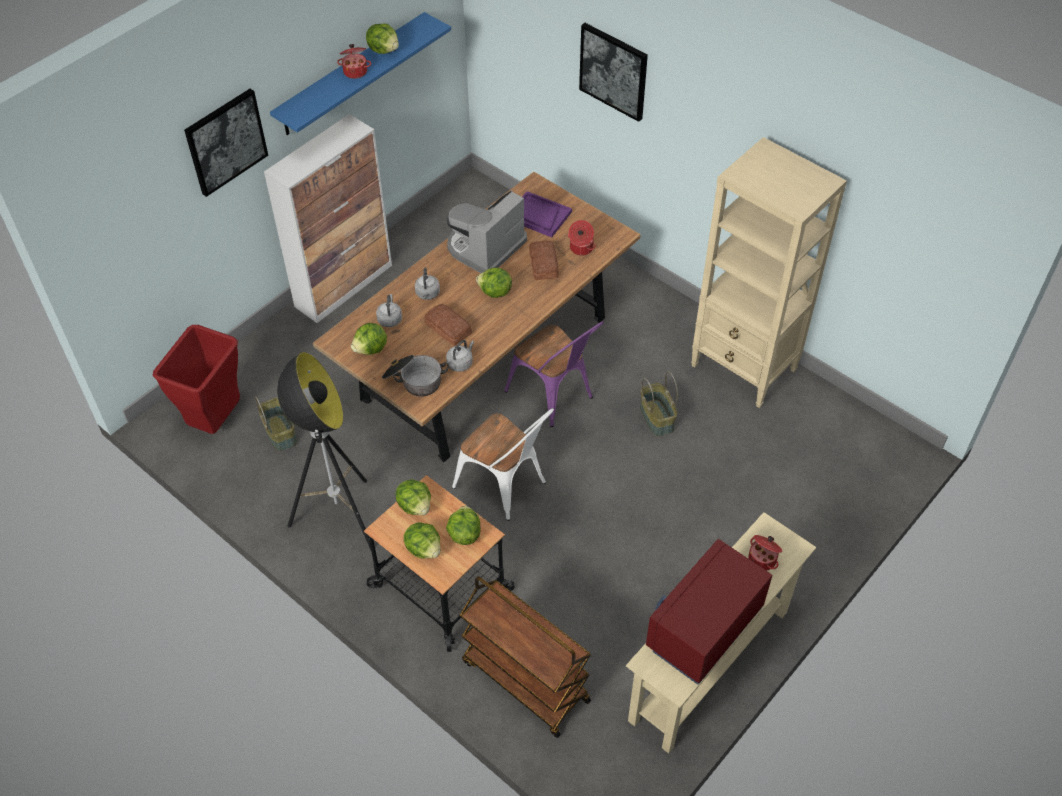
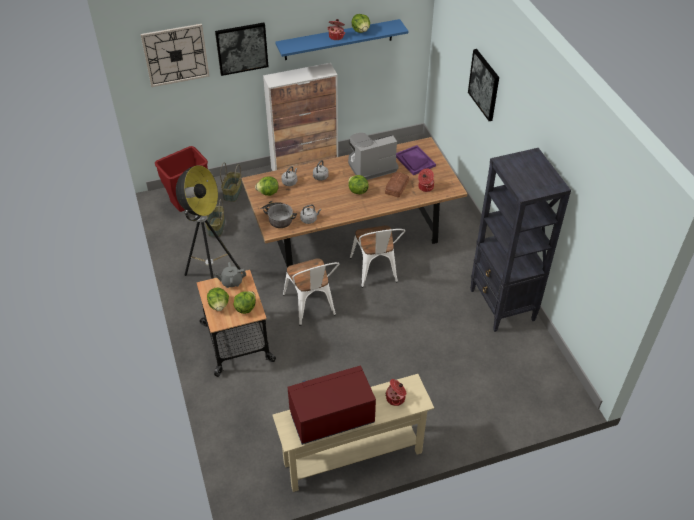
camera: 30 degrees right, 5 degrees down
lettuce [395,479,431,515] -> grey teapot [215,262,246,288]
bread [424,304,472,346] -> none
brown cart [459,576,591,738] -> none
purple chair [504,321,604,427] -> white chair [350,225,405,288]
basket [640,371,678,437] -> basket moved to [220,162,242,202]
beige bookcase [691,137,847,408] -> black bookcase [470,148,571,332]
none -> wall clock [141,24,209,87]

